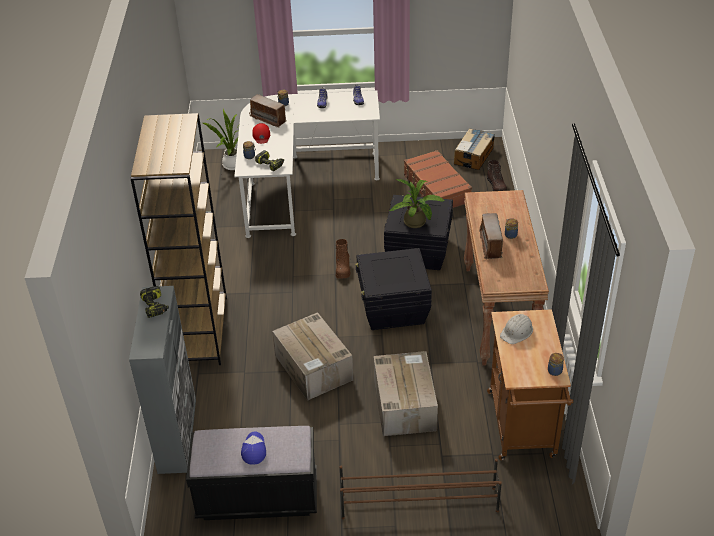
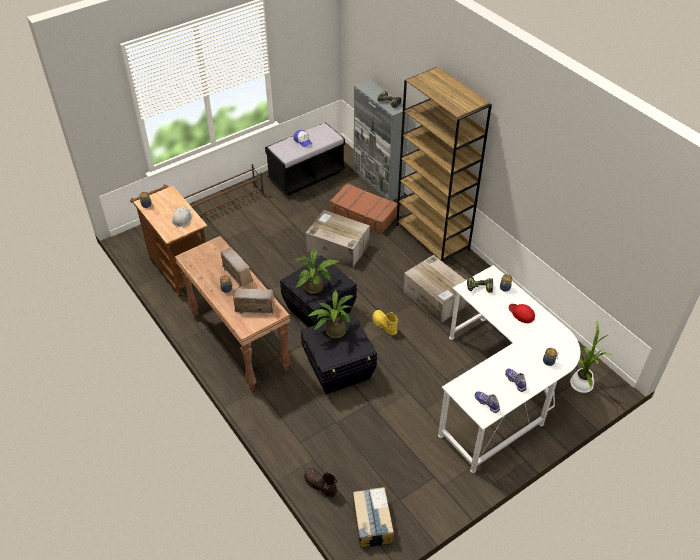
camera: 145 degrees right, 5 degrees up
radio [249,94,287,128] -> radio moved to [233,288,276,315]
brown boot [336,239,351,278] -> yellow boot [372,310,398,335]
cardboard box [374,351,438,436] -> cardboard box moved to [403,255,469,323]
brown suitcase [404,150,472,208] -> brown suitcase moved to [330,183,397,234]
none -> potted plant [294,250,339,294]

